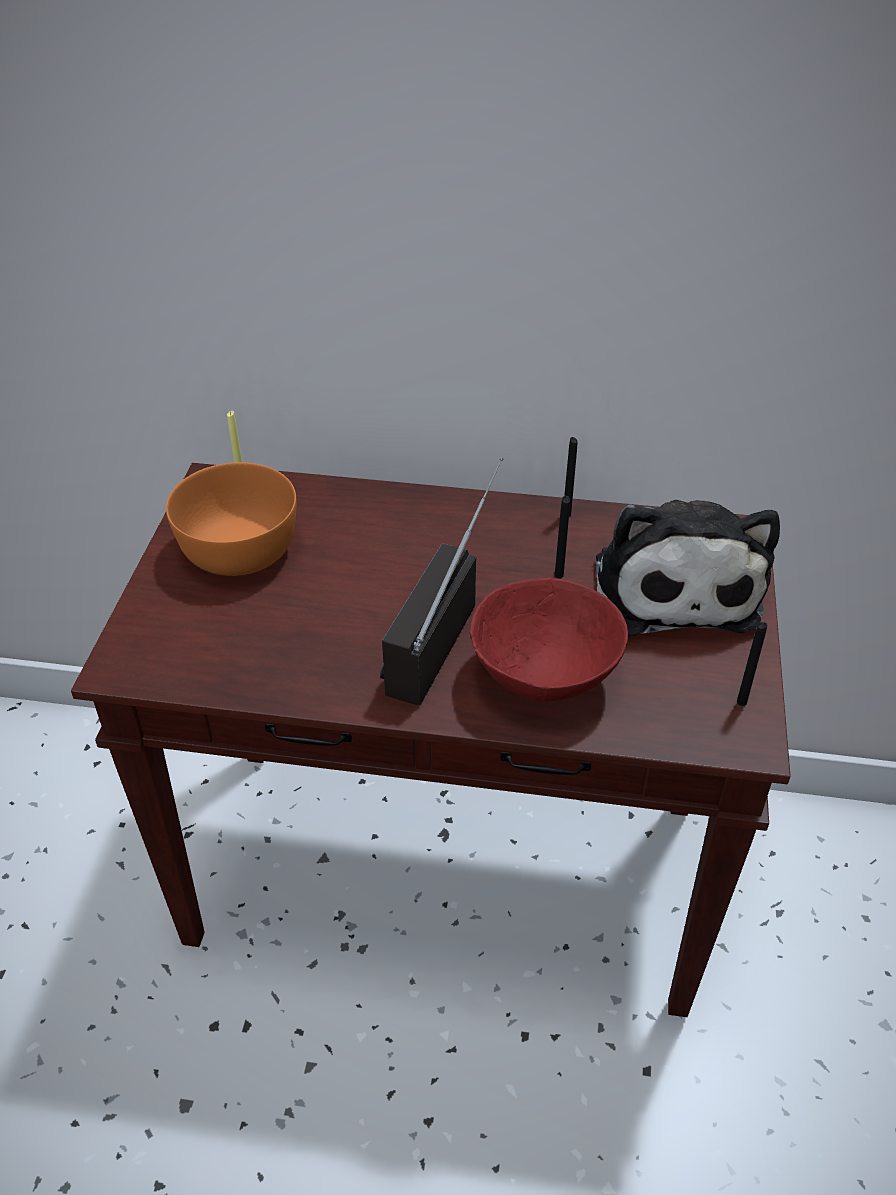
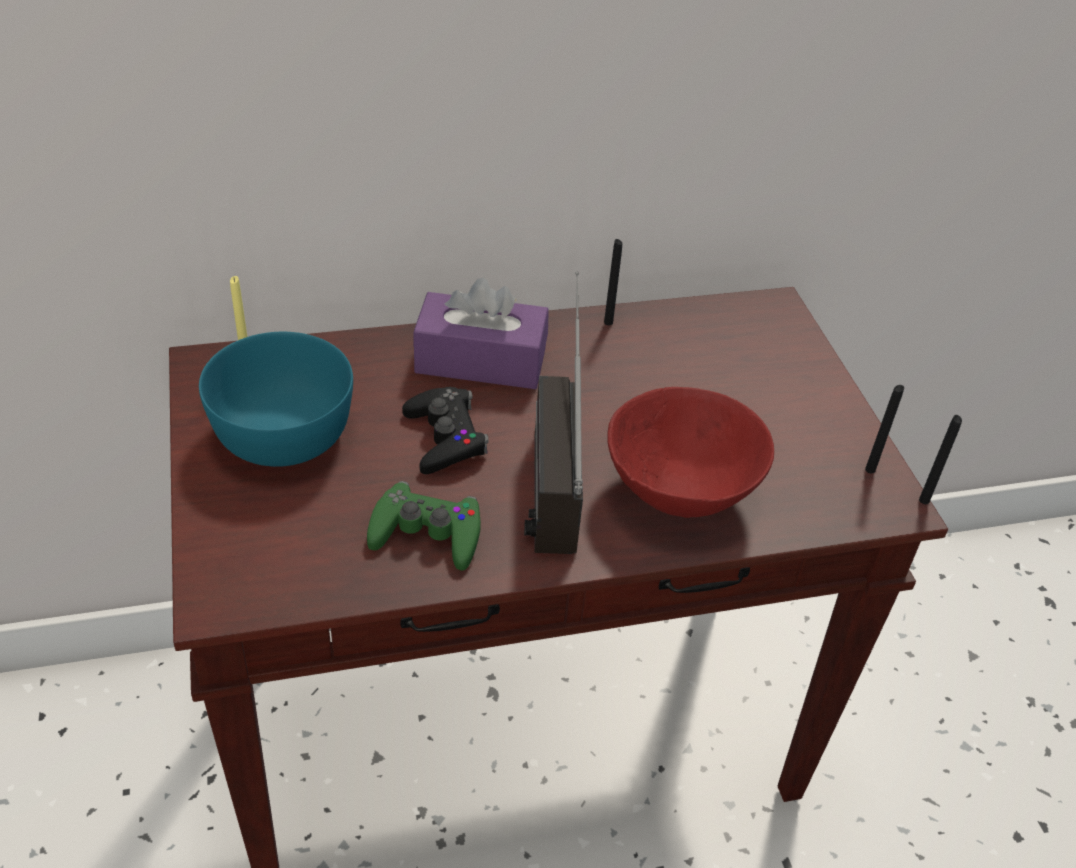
camera: 25 degrees left, 0 degrees up
orange bowl [166,462,297,576] -> turquoise bowl [199,332,353,467]
black candle [555,496,570,578] -> black candle moved to [919,415,962,504]
plush toy [596,500,780,636] -> none
none -> green game controller [367,481,481,571]
none -> black game controller [402,387,489,474]
none -> purple tissue box [414,278,549,389]

